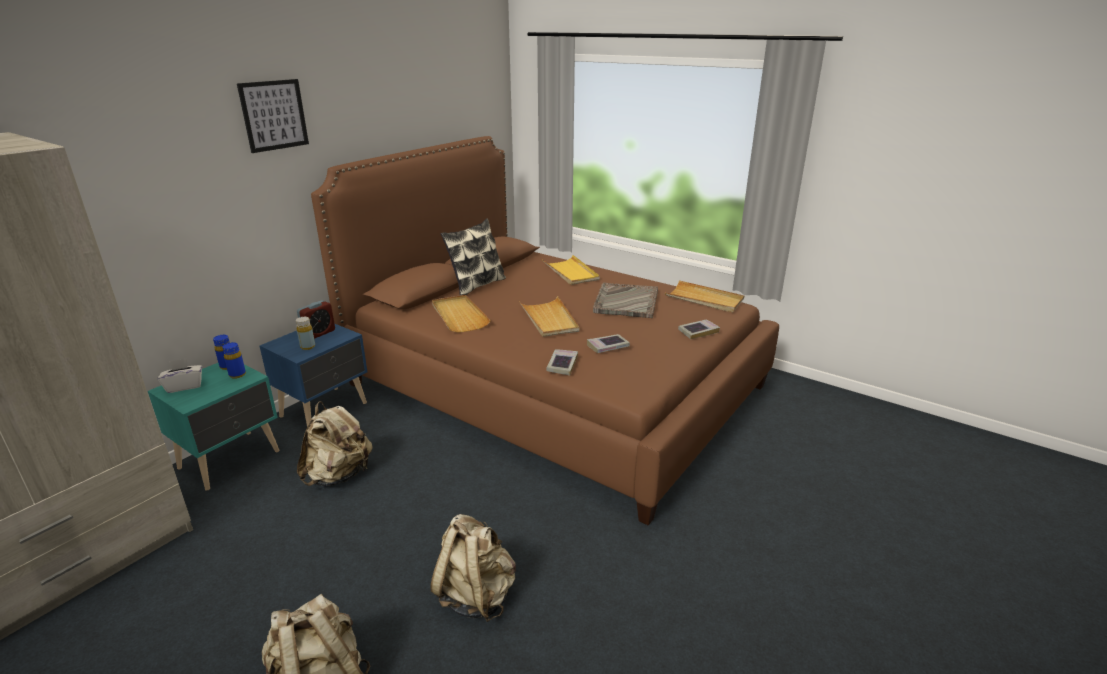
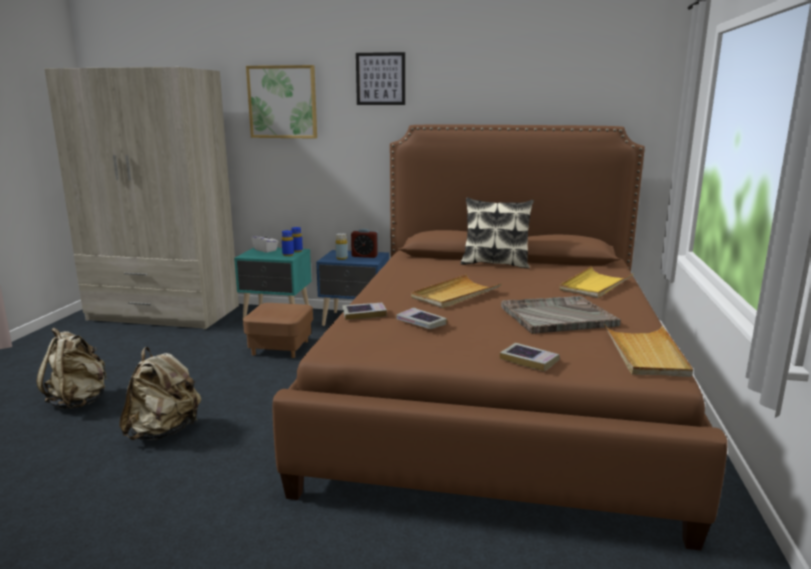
camera: 65 degrees right, 10 degrees down
beige backpack [297,401,373,486] -> brown ottoman [243,303,313,358]
beige tray [432,295,491,333] -> none
none -> picture [246,65,317,139]

